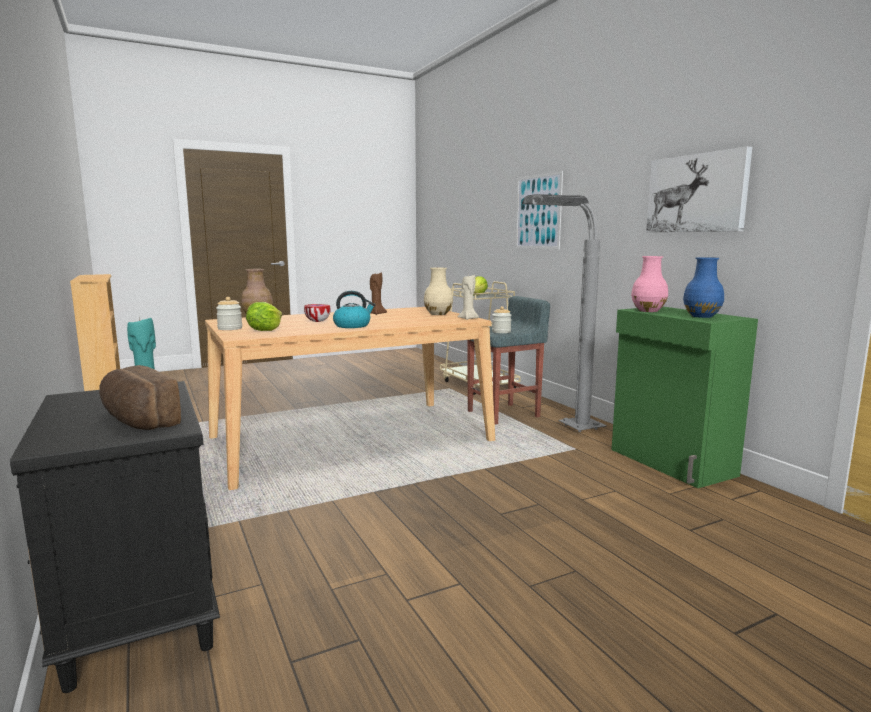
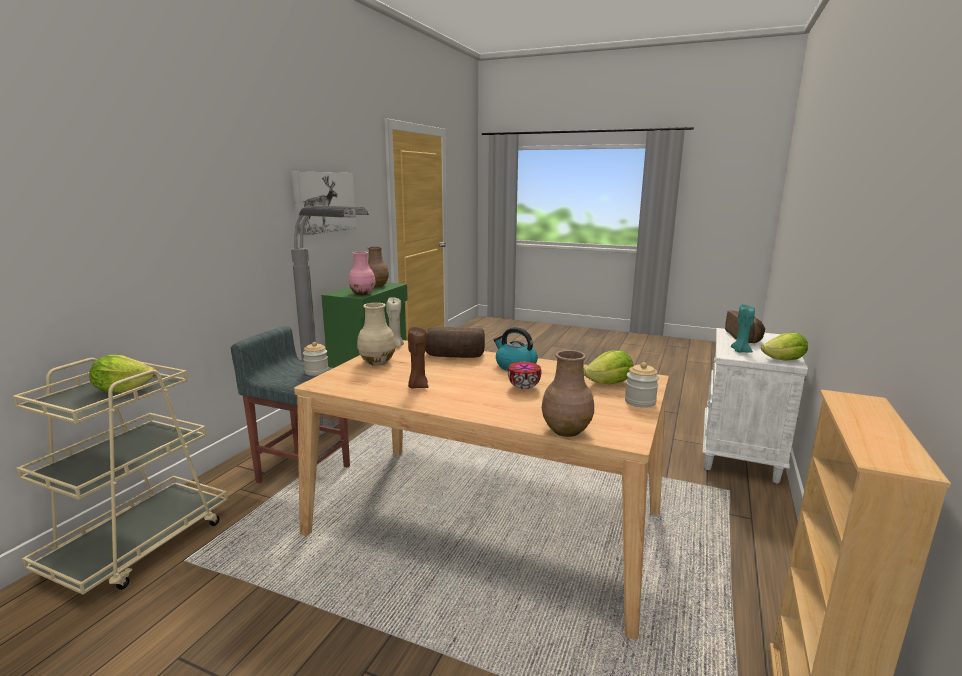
camera: 130 degrees left, 5 degrees up
black nightstand [10,381,220,693] -> white nightstand [702,328,808,483]
picture [515,171,563,249] -> none
blue vase [683,257,724,318] -> brown vase [368,247,389,287]
none -> bread [425,327,485,358]
none -> lettuce [761,332,808,361]

